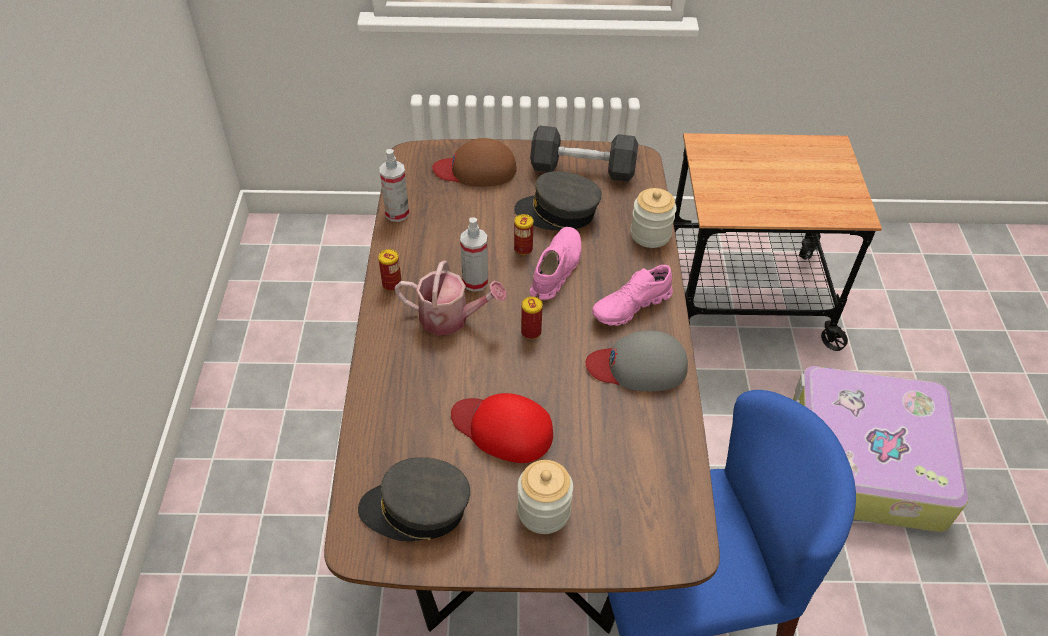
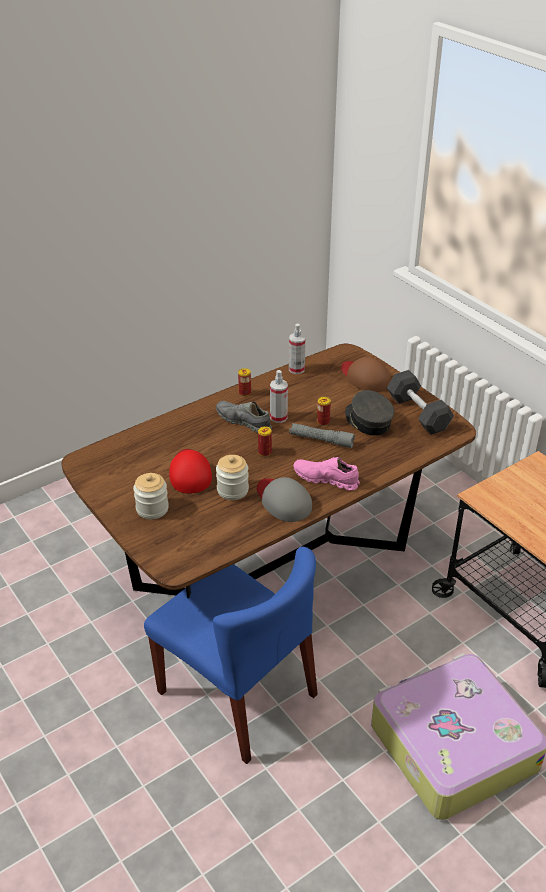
camera: 55 degrees right, 10 degrees down
grey cap [358,457,471,541] -> none
watering can [395,260,507,336] -> grey shoe [216,401,272,433]
pink shoe [530,227,581,300] -> grey flashlight [289,423,355,448]
jar [630,188,677,248] -> jar moved to [216,455,249,500]

